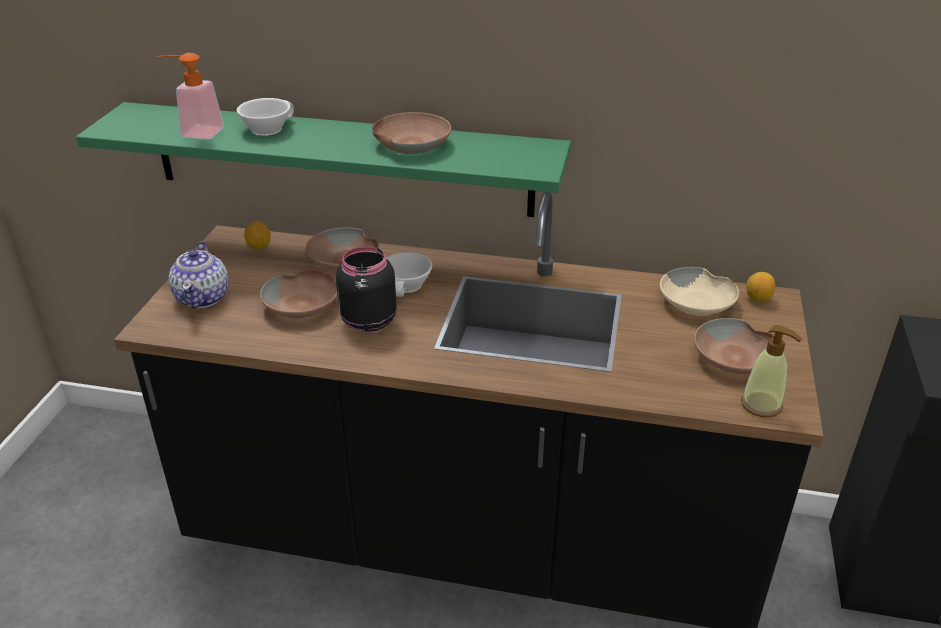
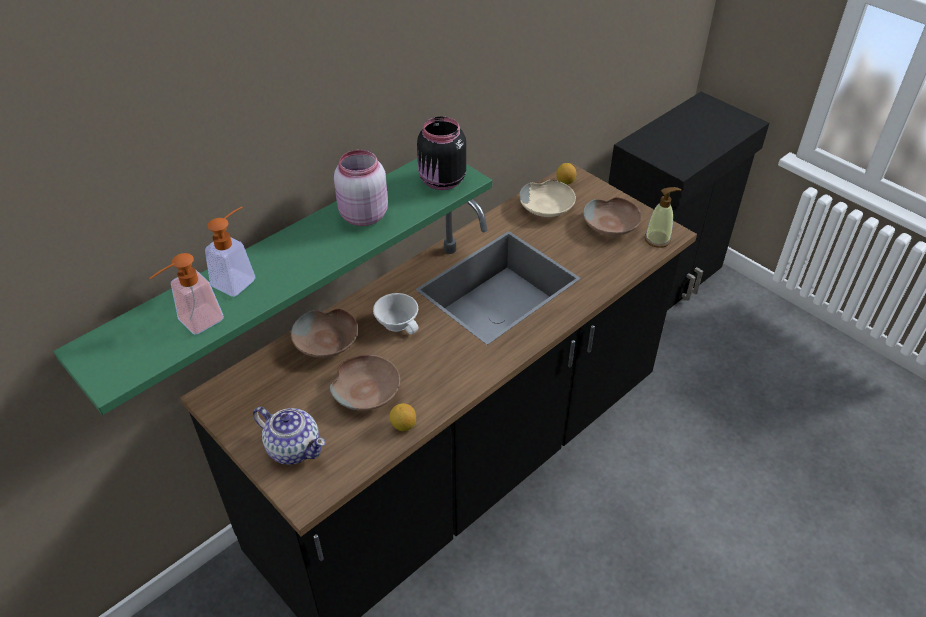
camera: 55 degrees left, 10 degrees up
white cup [237,98,294,136] -> soap dispenser [205,207,255,297]
lemon [244,222,271,250] -> lemon moved to [390,403,416,431]
black jar [336,246,397,333] -> black jar moved to [417,117,466,190]
brown bowl [372,112,451,154] -> pink jar [334,150,388,226]

